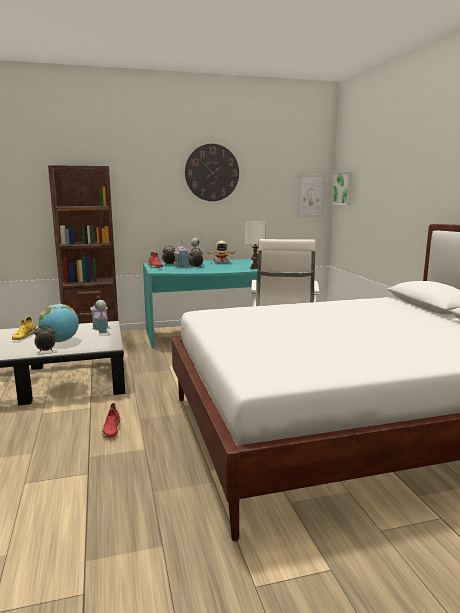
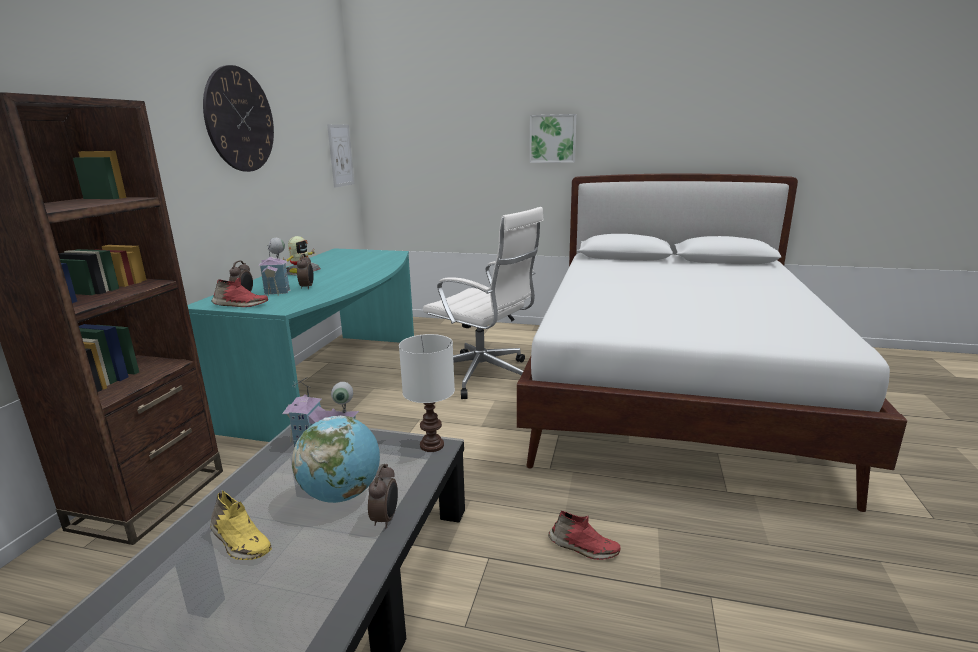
camera: 60 degrees left, 5 degrees up
white table lamp [245,221,266,269] -> white table lamp moved to [399,334,455,452]
picture [332,172,353,205] -> picture moved to [530,114,576,163]

